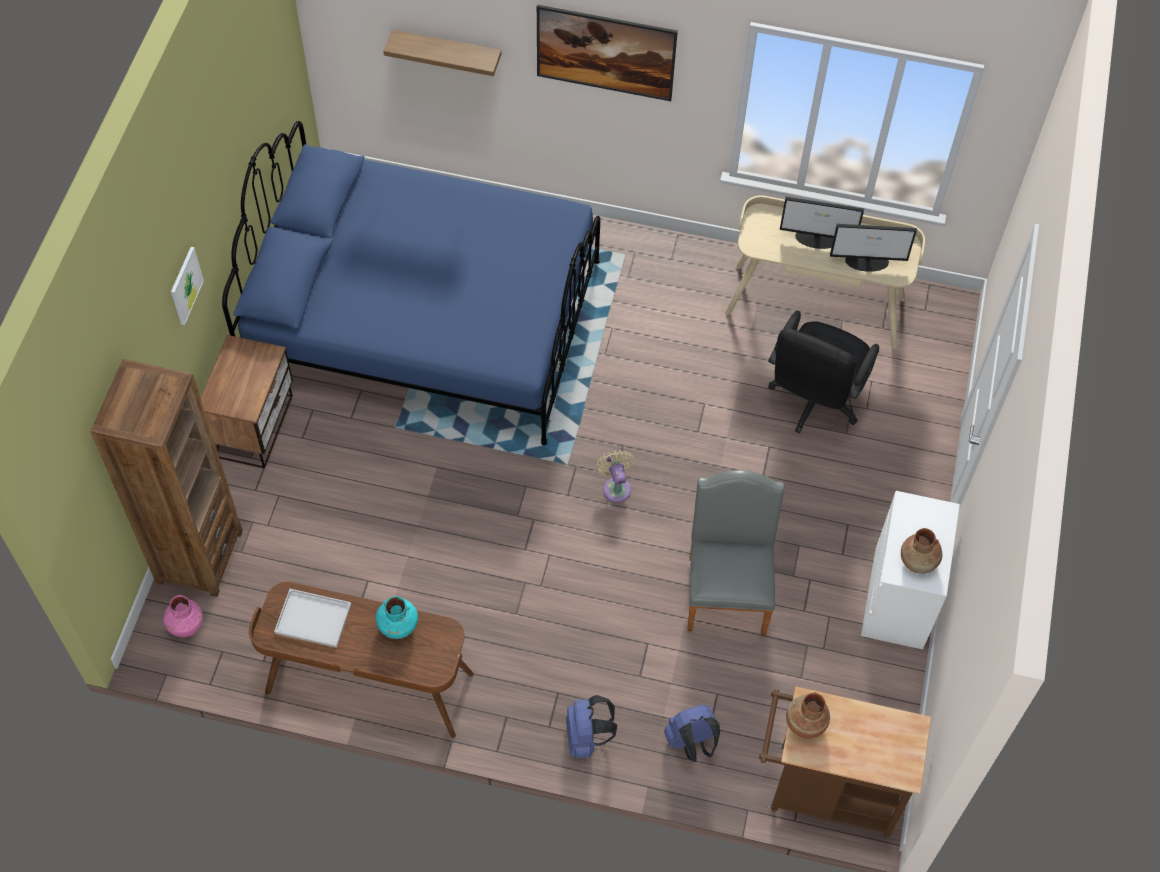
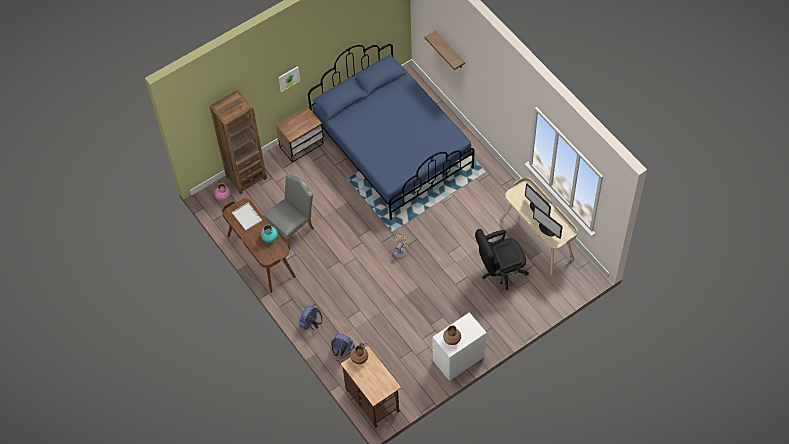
camera: 45 degrees right, 0 degrees up
picture [537,5,678,101] -> none
grey chair [687,470,784,636] -> grey chair moved to [263,174,314,250]

